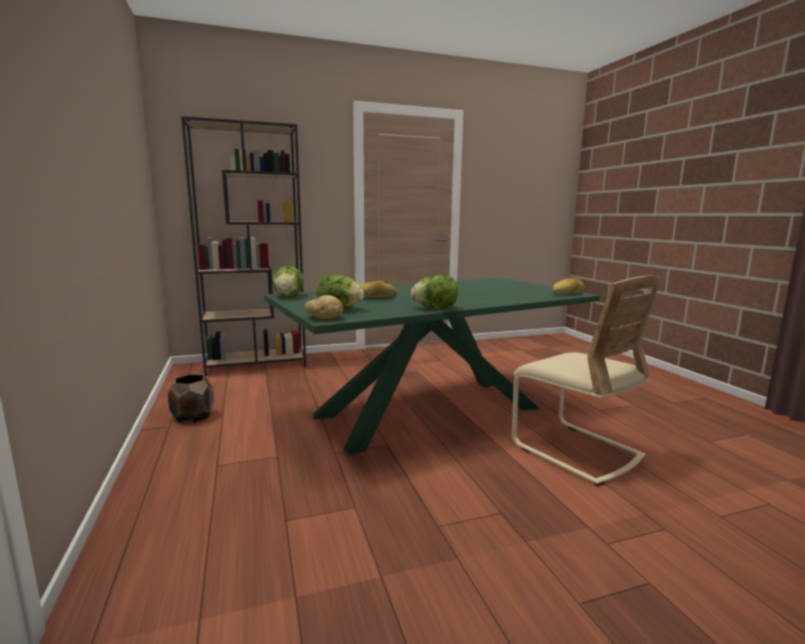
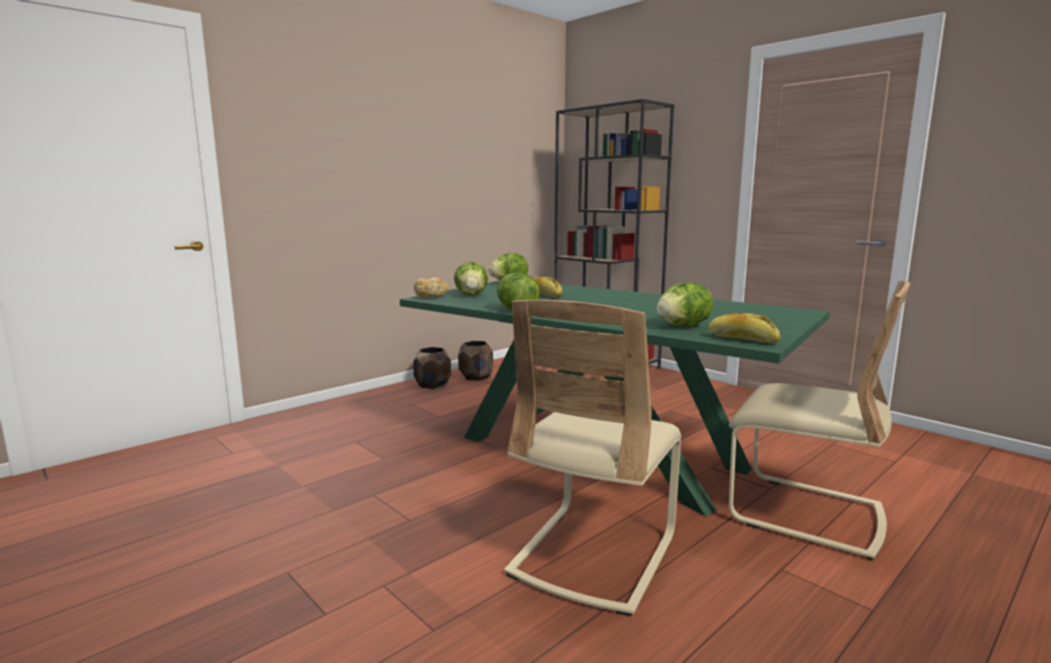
camera: 65 degrees right, 0 degrees up
none -> brown planter [413,347,451,389]
none -> lettuce [657,282,713,326]
none -> beige chair [729,281,910,560]

